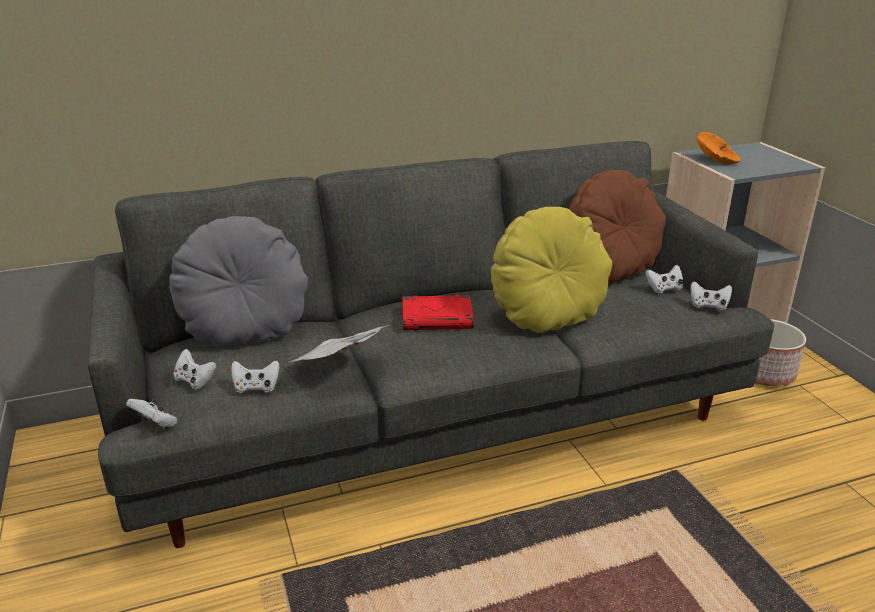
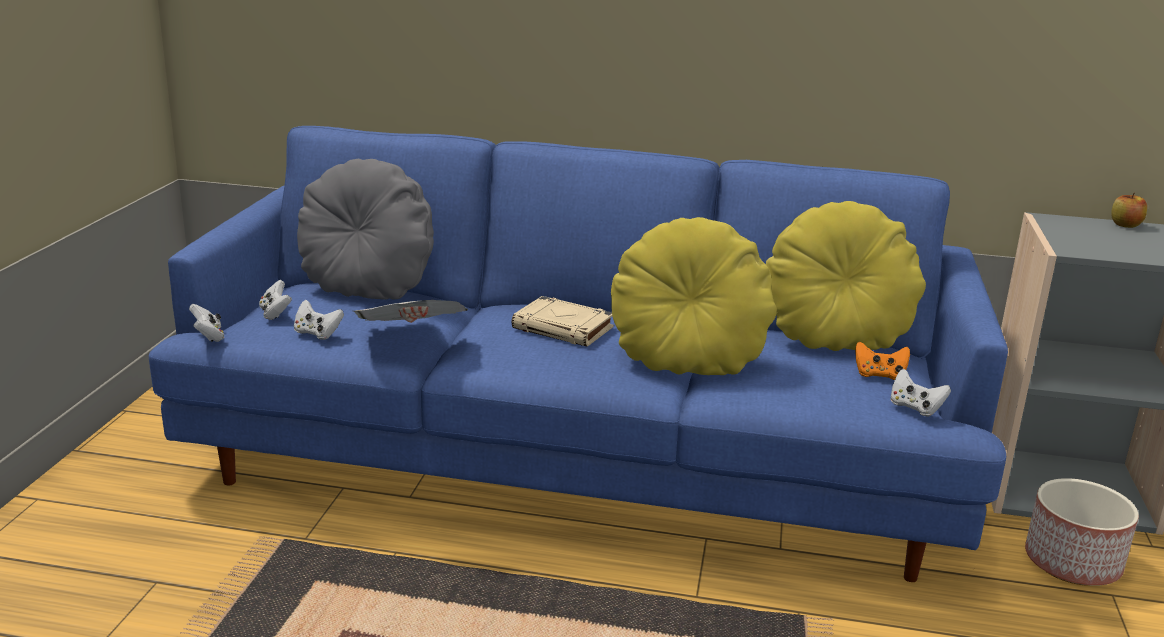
camera: 30 degrees right, 5 degrees down
grey sofa [88,141,774,548] -> blue sofa [149,126,1008,582]
red book [402,295,474,331] -> beige book [512,296,614,347]
brown pillow [569,170,666,283] -> yellow pillow [766,201,926,351]
white game controller [645,265,683,293] -> orange game controller [855,342,910,380]
orange bowl [696,132,741,164] -> none
none -> apple [1111,192,1147,228]

